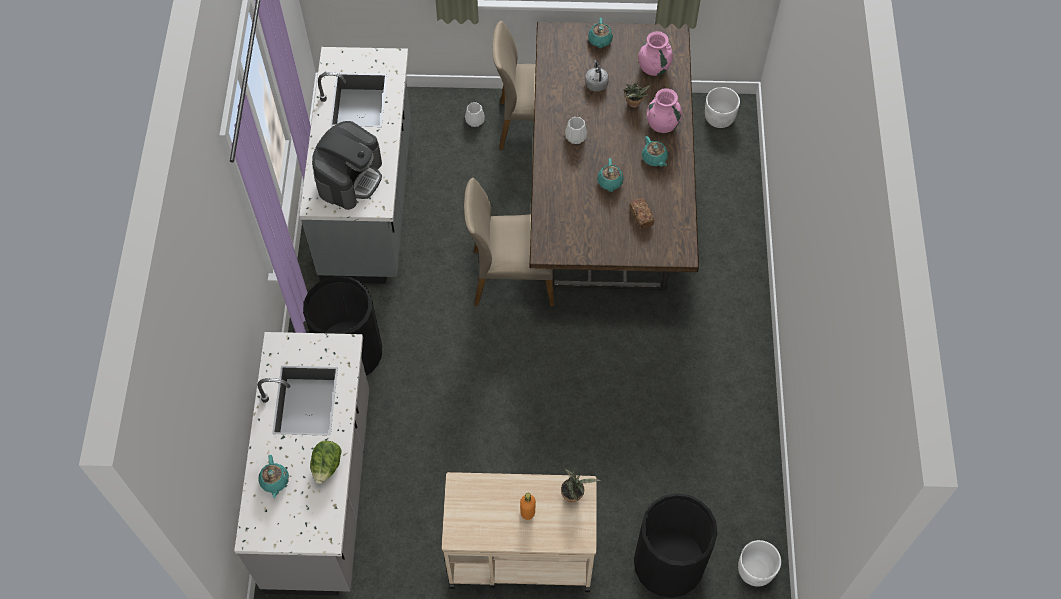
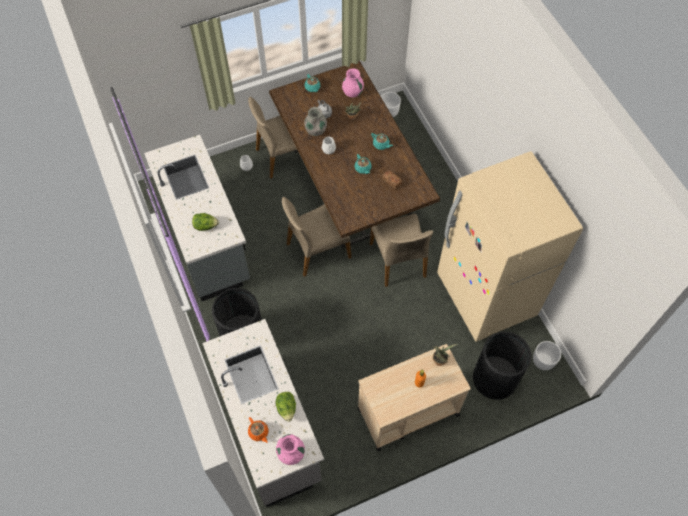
camera: 25 degrees left, 0 degrees up
turquoise teapot [258,455,289,498] -> orange teapot [248,417,269,443]
coffee machine [312,121,382,210] -> lettuce [192,213,219,231]
pink vase [647,88,682,133] -> pink vase moved to [276,434,305,465]
none -> grey vase [304,107,327,136]
none -> beige chair [370,214,433,287]
none -> beige fridge [437,151,583,342]

